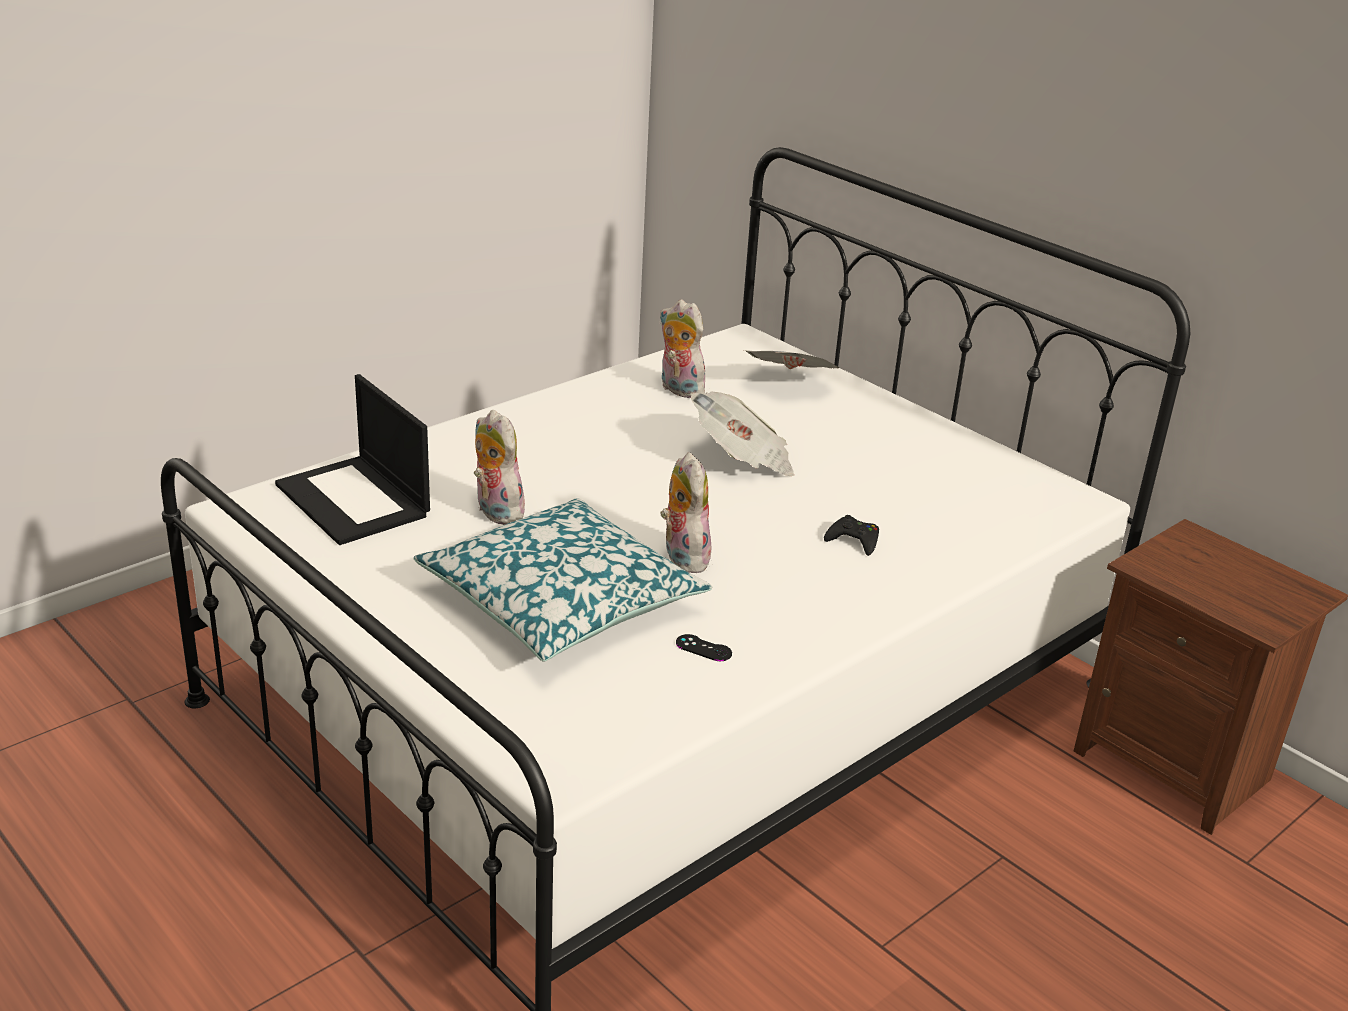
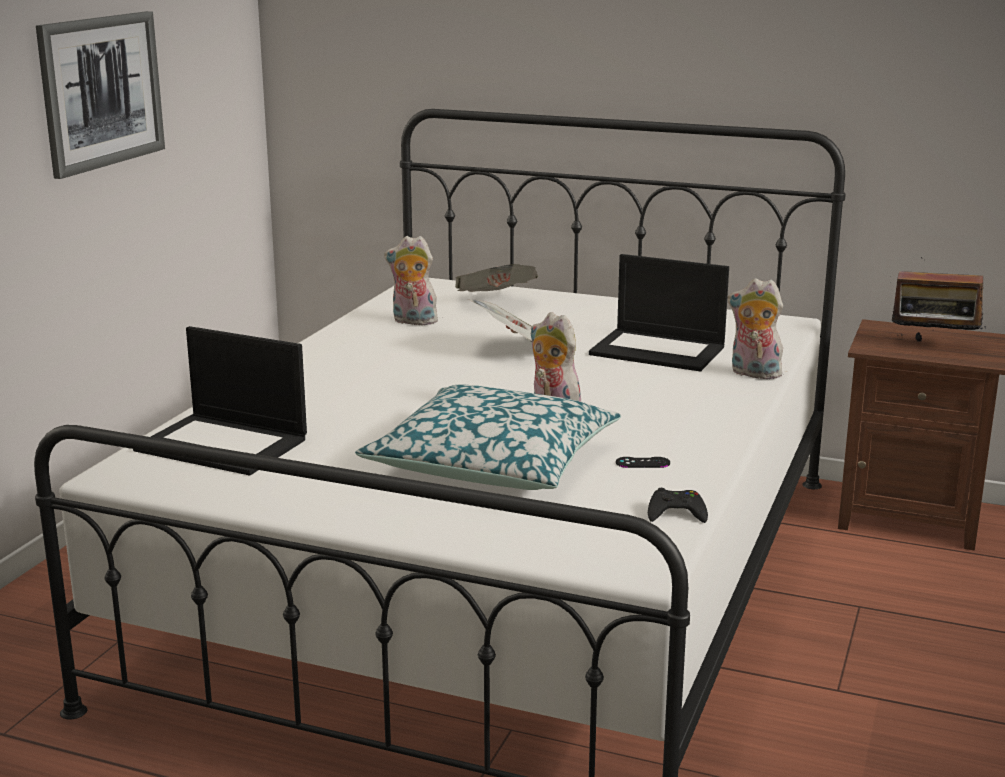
camera: 25 degrees left, 10 degrees down
plush toy [474,410,525,525] -> plush toy moved to [728,278,783,379]
black game controller [824,515,879,556] -> black game controller moved to [648,488,708,523]
none -> picture [36,11,165,179]
none -> laptop [589,254,729,372]
none -> radio [890,254,986,341]

